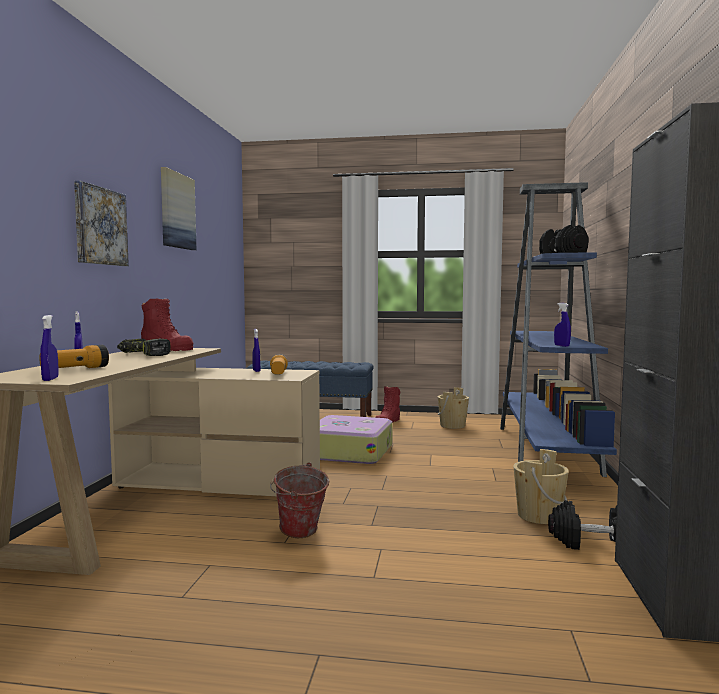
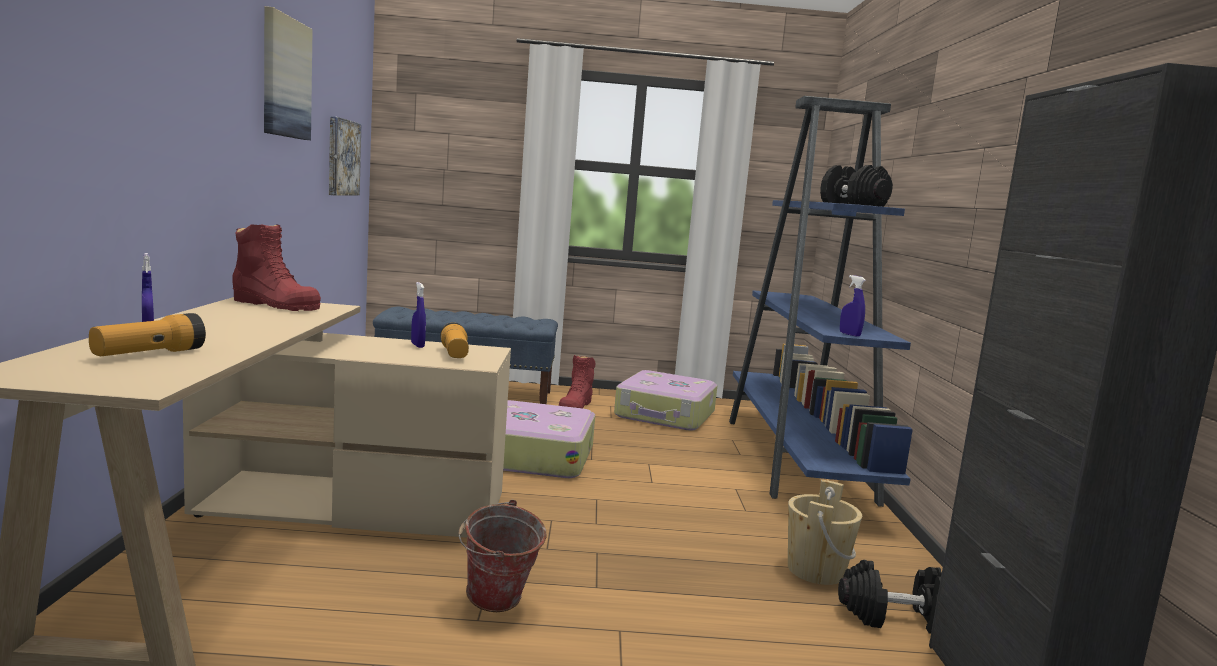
camera: 10 degrees left, 5 degrees up
blue spray bottle [40,315,59,381] -> none
picture [74,181,129,266] -> picture moved to [329,116,361,196]
power drill [117,338,171,356] -> none
beige bucket [438,387,469,429] -> suitcase [614,370,717,431]

